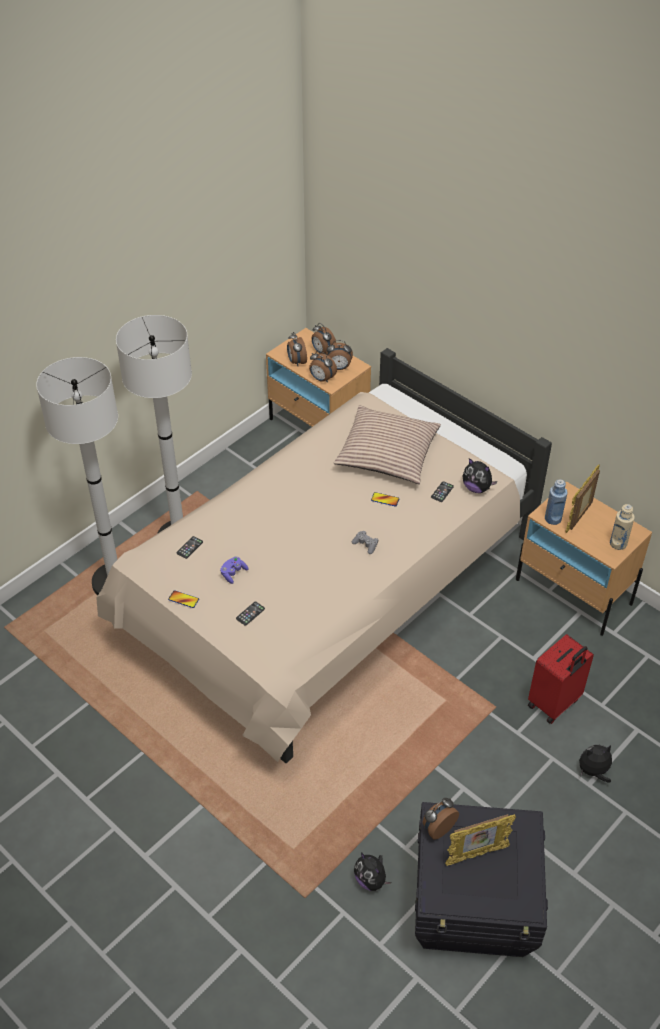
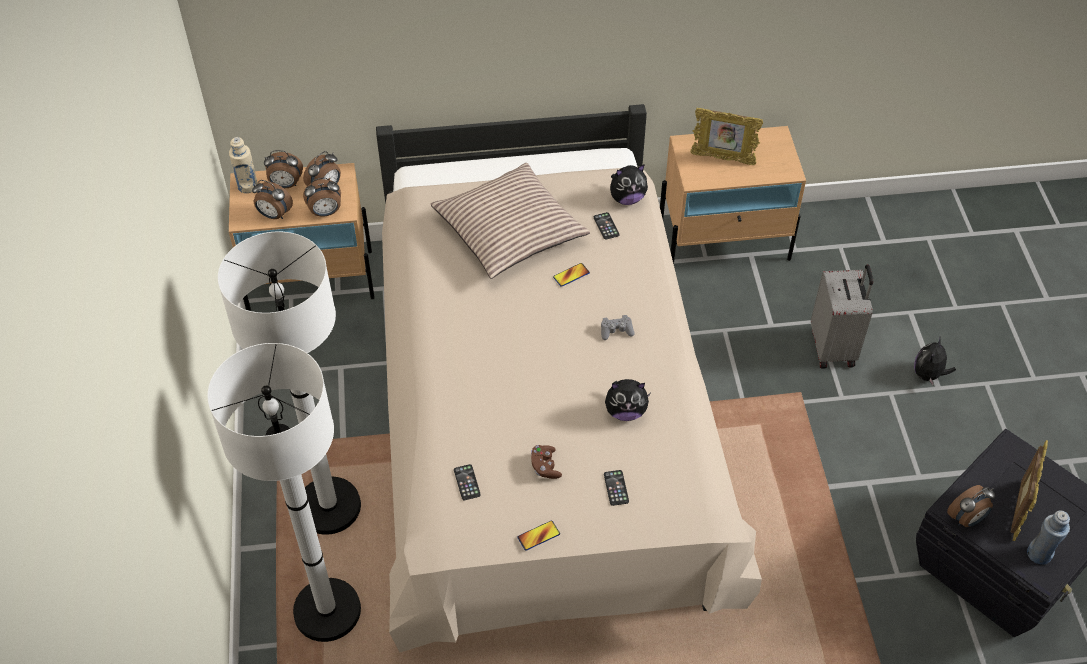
camera: 50 degrees left, 5 degrees up
purple game controller [220,557,249,584] -> brown game controller [531,445,562,479]
plush toy [354,852,391,891] -> plush toy moved to [605,379,651,421]
alarm clock [423,798,459,840] -> alarm clock turned 120 degrees counterclockwise [947,485,995,527]
red suitcase [528,634,594,724] -> grey suitcase [811,264,873,369]
blue bottle [545,479,567,525] -> blue bottle moved to [1027,510,1070,565]
picture frame [566,464,600,533] -> picture frame turned 60 degrees counterclockwise [690,108,763,165]
beige bottle [610,504,635,550] -> beige bottle moved to [229,137,258,193]

